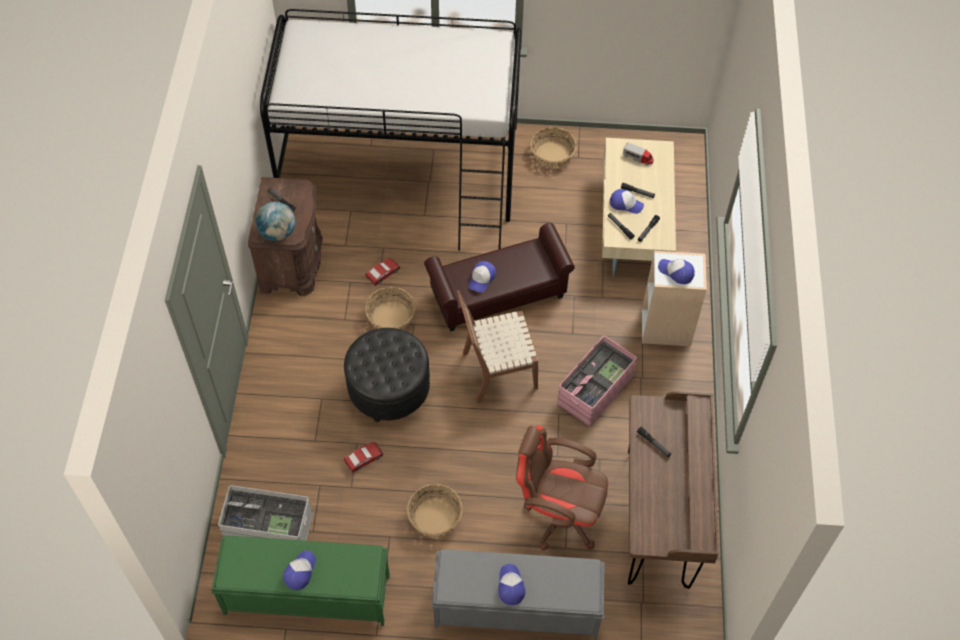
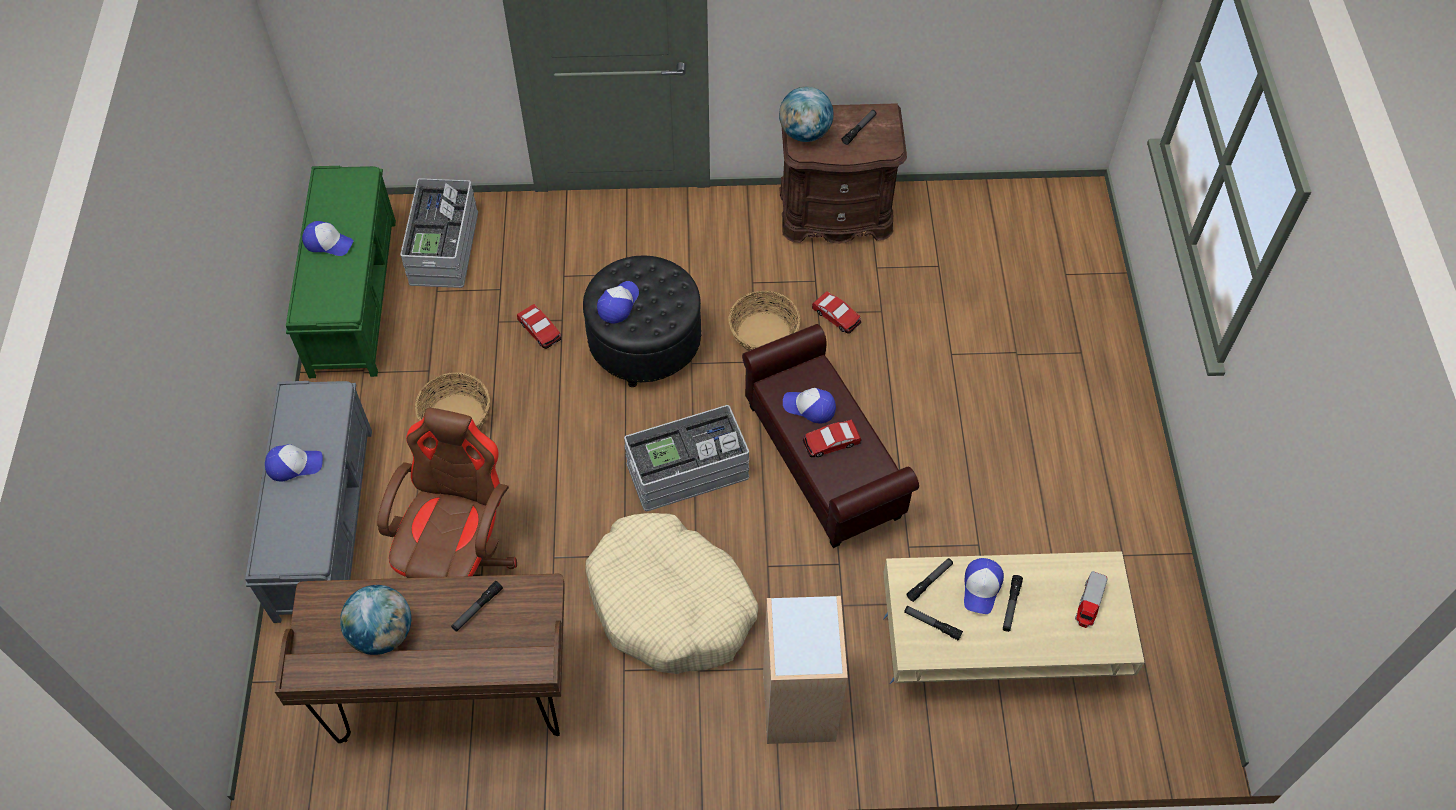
camera: 85 degrees right, 0 degrees up
black bed [260,9,521,251] -> none
chair [457,290,538,403] -> grey storage box [624,405,749,511]
basket [530,127,577,168] -> none
pink storage box [557,336,637,426] -> beige dog bed [585,513,758,674]
cap [658,259,695,284] -> cap moved to [597,281,639,324]
none -> globe [340,585,411,655]
none -> toy car [803,419,861,457]

